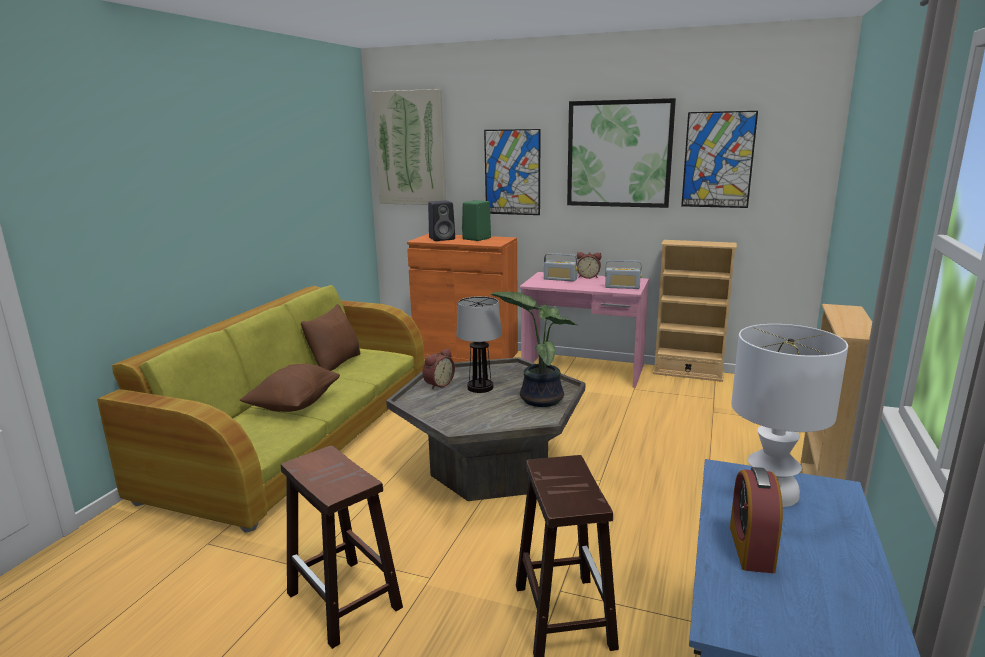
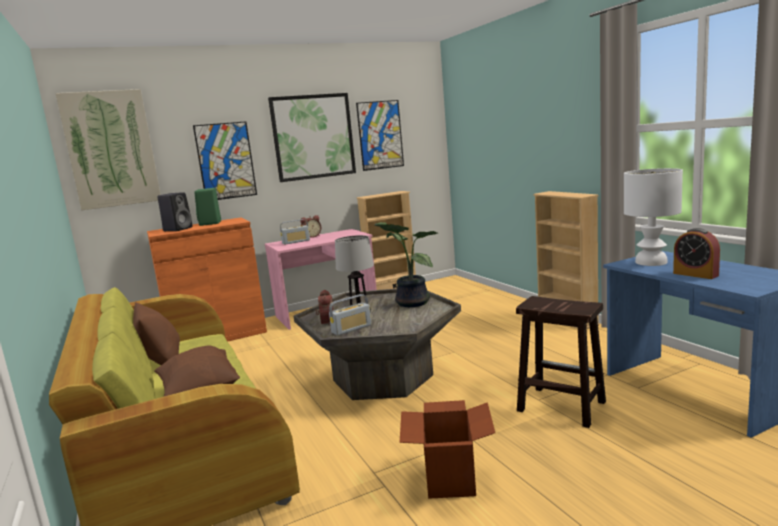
camera: 45 degrees left, 5 degrees down
brown stool [281,446,403,649] -> cardboard box [399,400,495,499]
radio [605,260,642,289] -> radio moved to [329,294,372,336]

